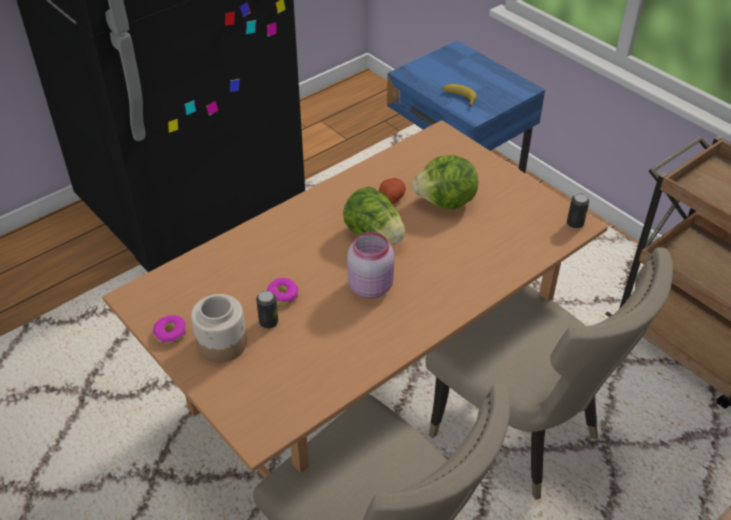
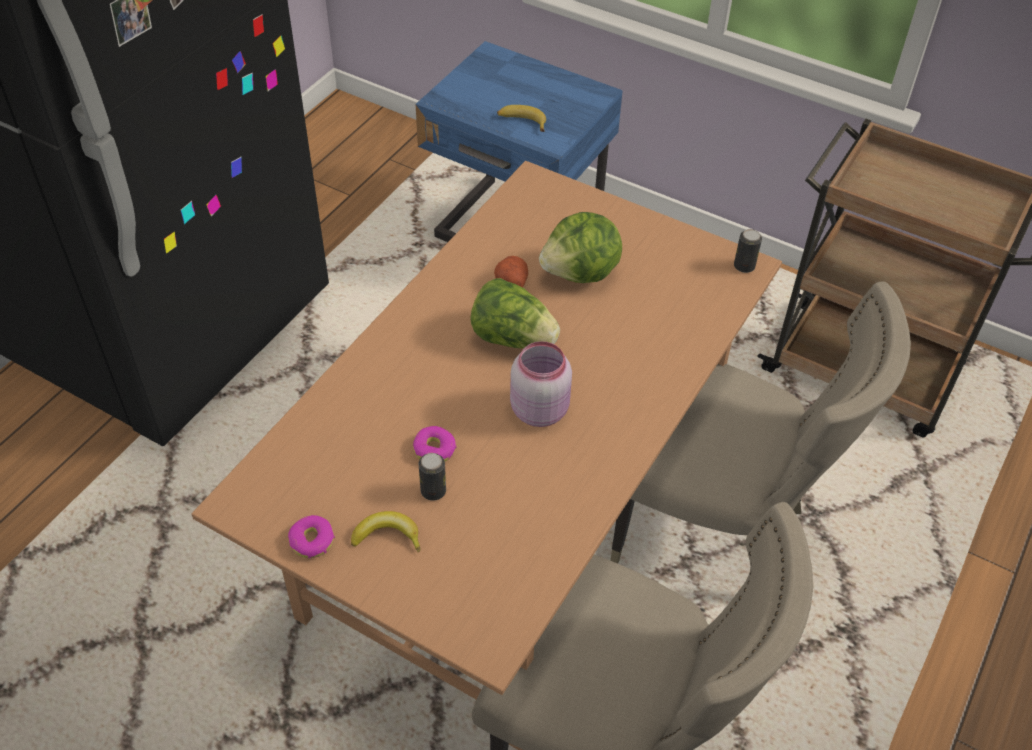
camera: 20 degrees left, 5 degrees up
jar [191,294,247,363] -> banana [351,511,420,552]

